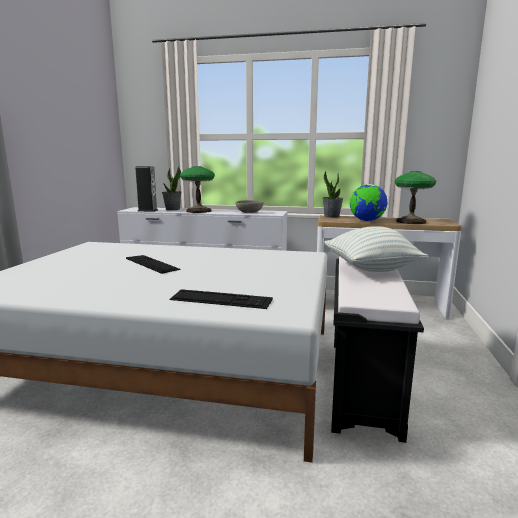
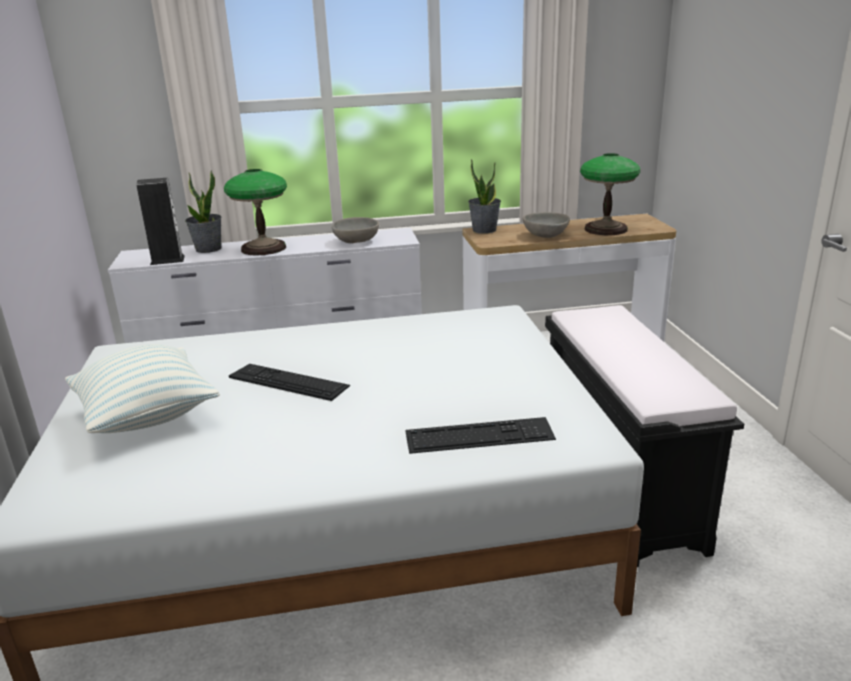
camera: 20 degrees left, 10 degrees up
pillow [324,226,428,272] -> pillow moved to [65,344,220,433]
globe [350,184,388,221] -> grey bowl [523,212,570,238]

